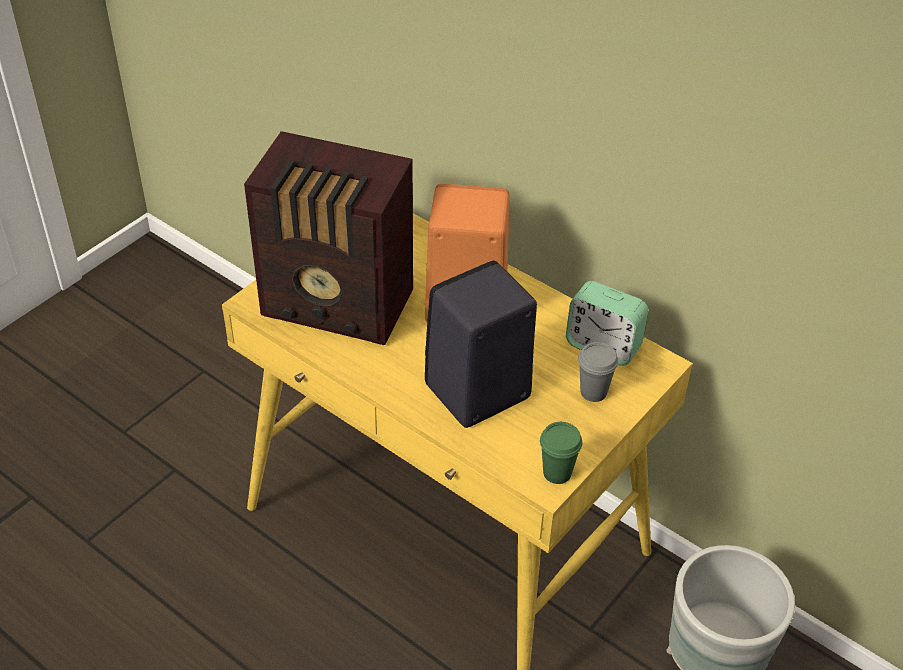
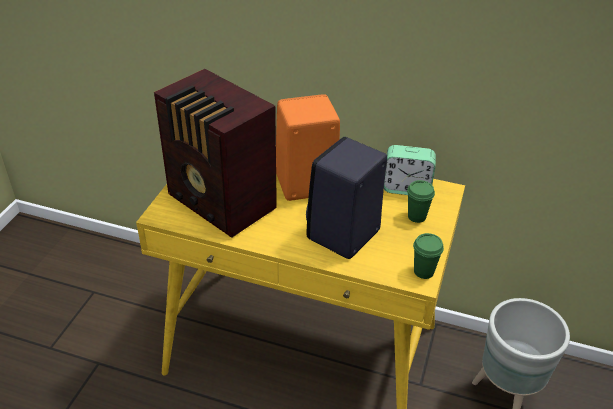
camera: 20 degrees left, 5 degrees down
radio [244,131,413,345] -> radio turned 45 degrees clockwise [154,69,277,238]
grey cup [578,342,618,402] -> green cup [407,180,435,223]

